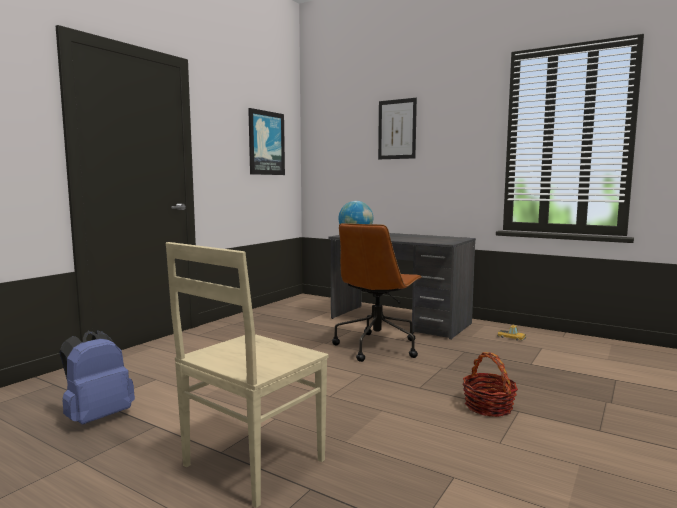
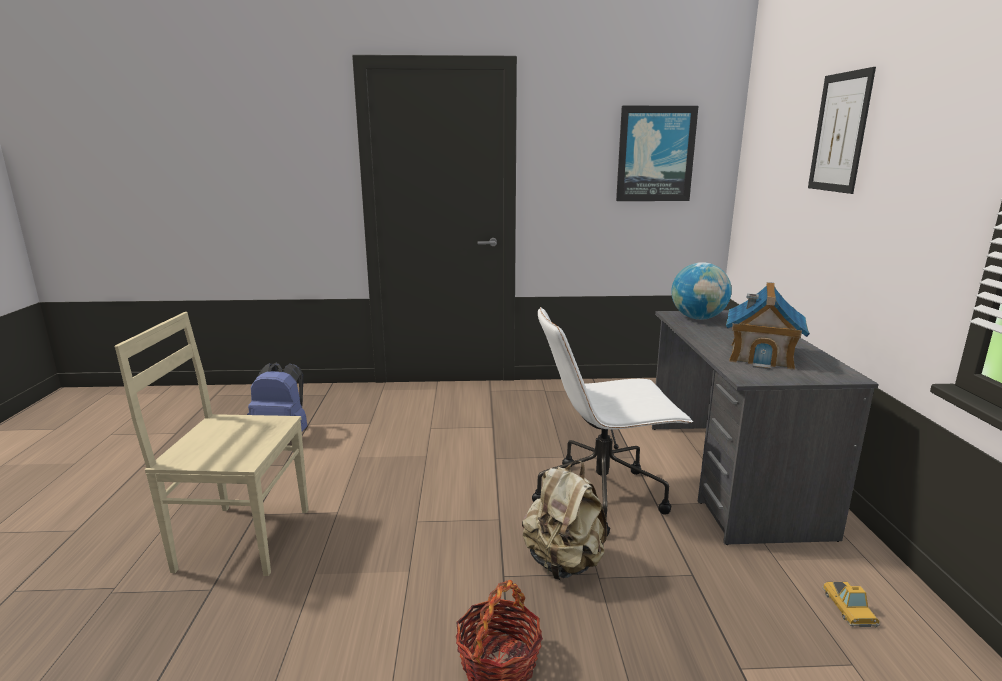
camera: 55 degrees right, 10 degrees up
brown office chair [332,223,422,362] -> white office chair [532,307,693,536]
none -> beige backpack [522,461,607,580]
none -> toy house [726,282,810,370]

